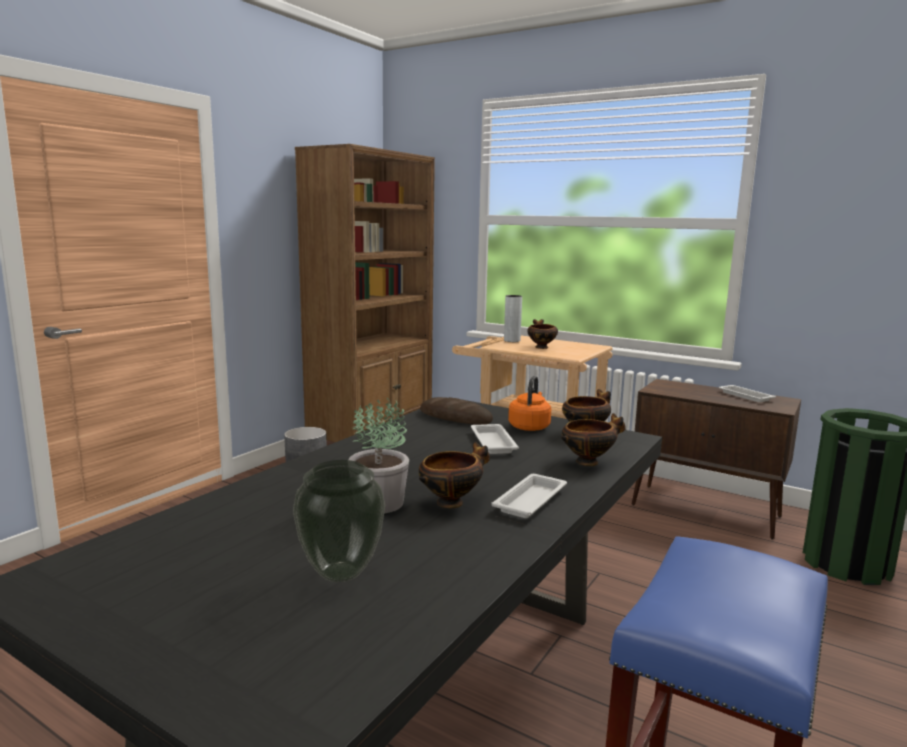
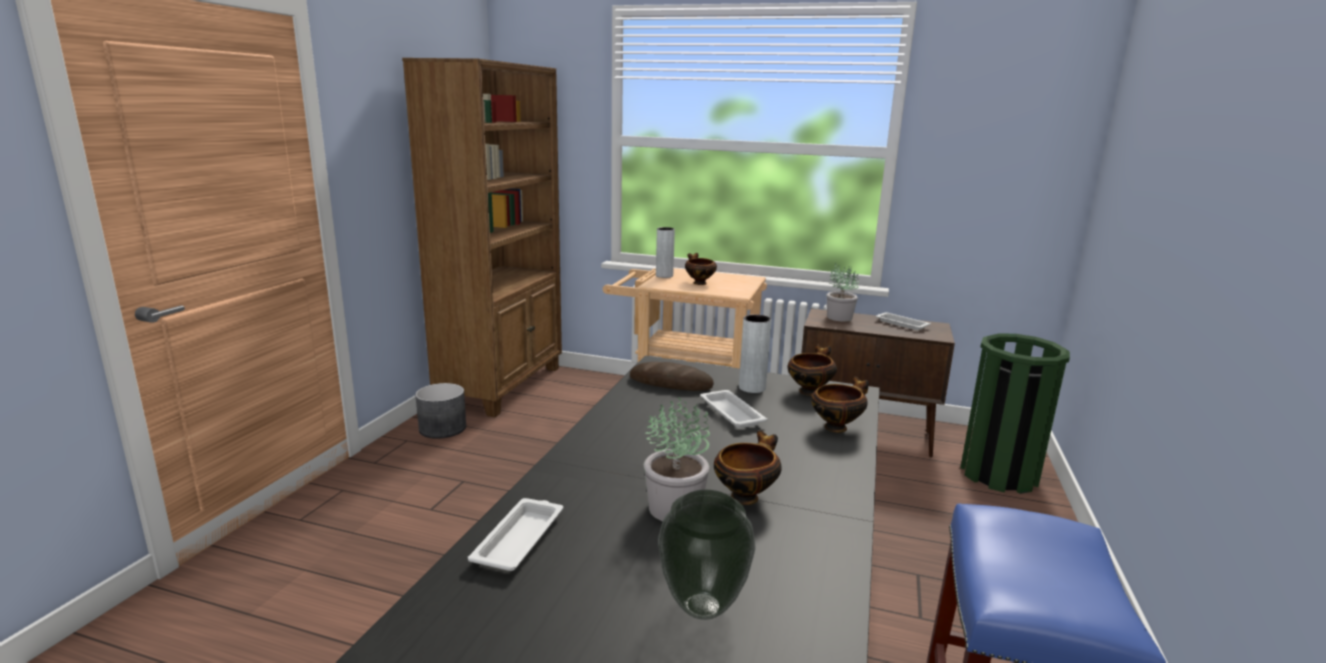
camera: 15 degrees left, 5 degrees up
white tray [491,474,567,518] -> white tray moved to [468,498,563,571]
orange kettle [508,376,551,431] -> grey vase [739,314,771,393]
none -> potted plant [827,263,859,322]

